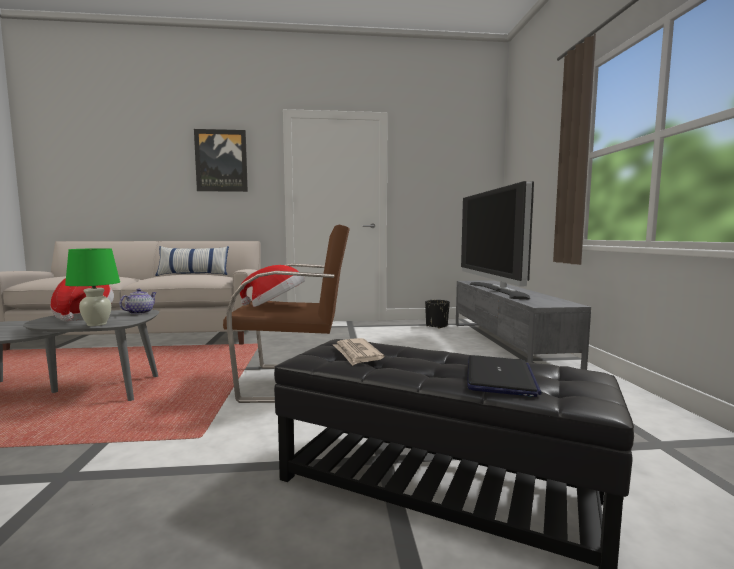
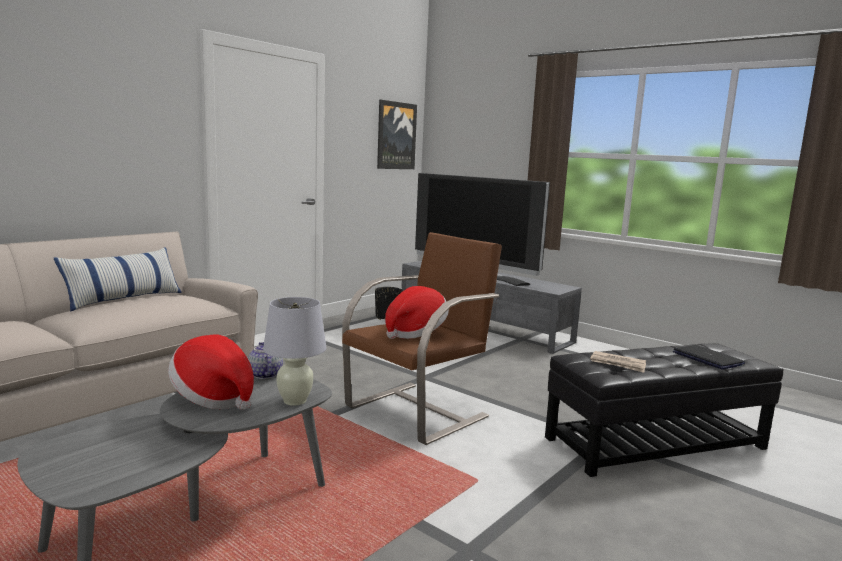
camera: 45 degrees left, 5 degrees up
green table lamp [65,248,120,326] -> white table lamp [263,297,327,406]
picture [194,129,248,192] -> picture moved to [377,100,417,169]

